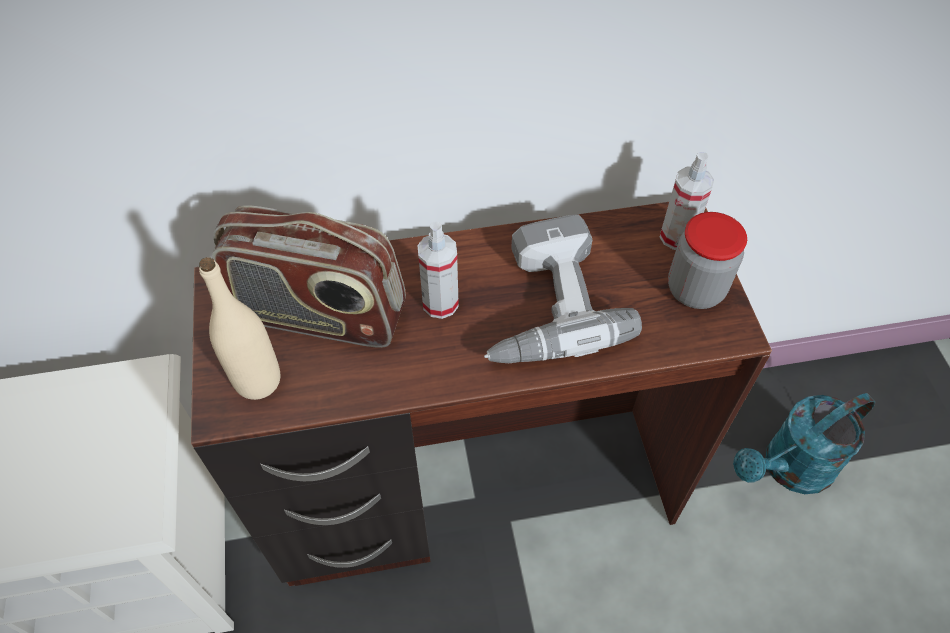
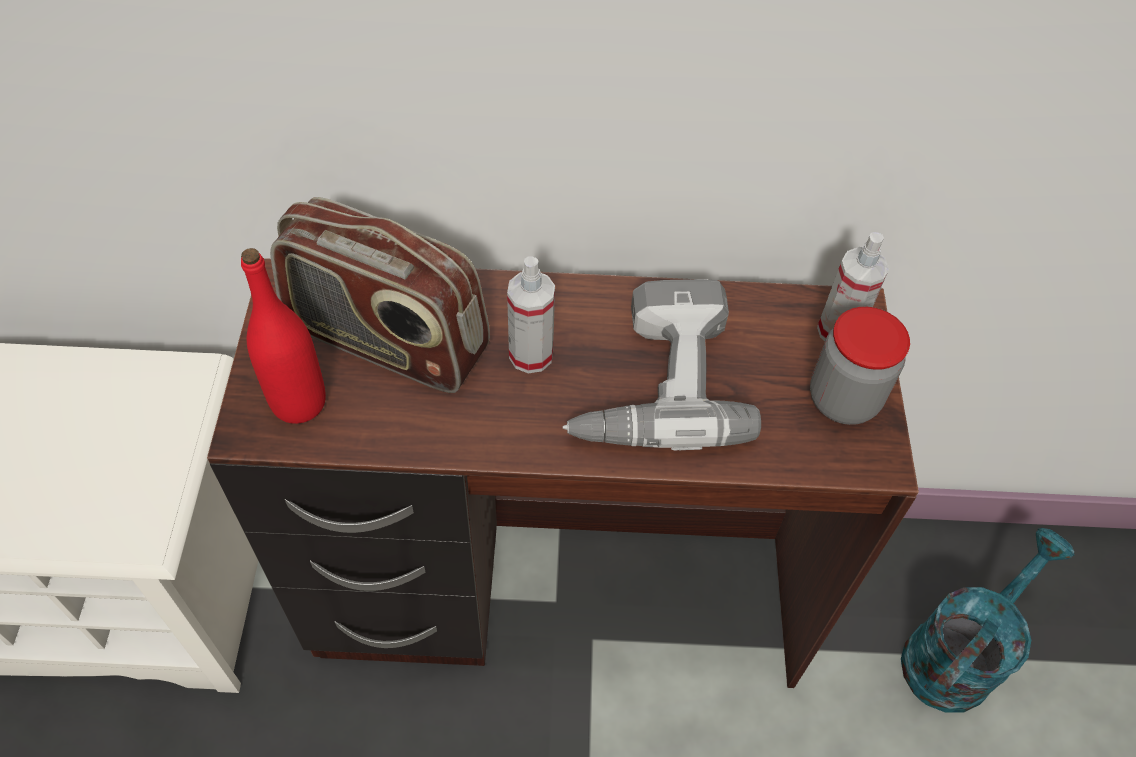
camera: 10 degrees right, 0 degrees up
beige bottle [199,257,280,400] -> red bottle [241,248,326,424]
turquoise watering can [733,393,875,494] -> turquoise watering can turned 150 degrees clockwise [901,528,1075,713]

